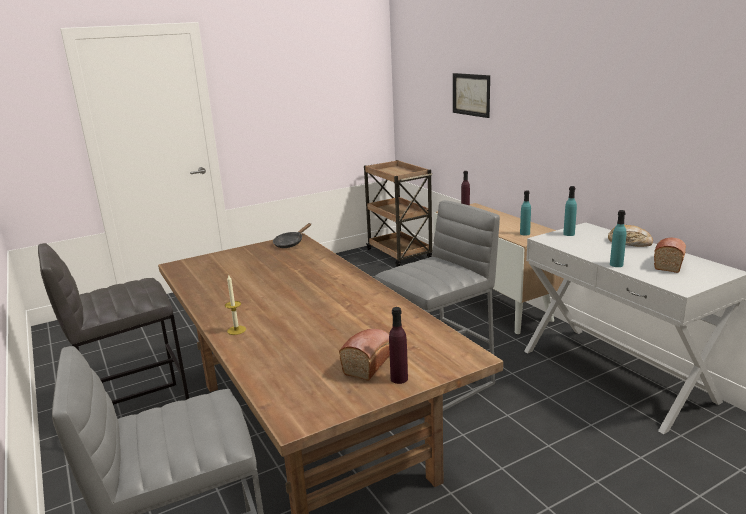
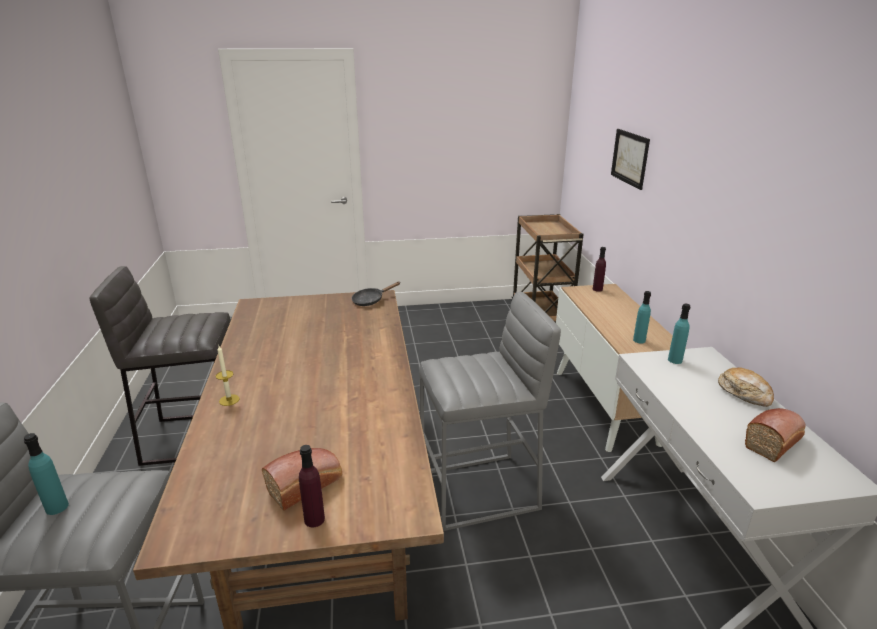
camera: 20 degrees right, 5 degrees up
turquoise bottle [610,210,626,267] -> turquoise bottle moved to [24,433,69,515]

